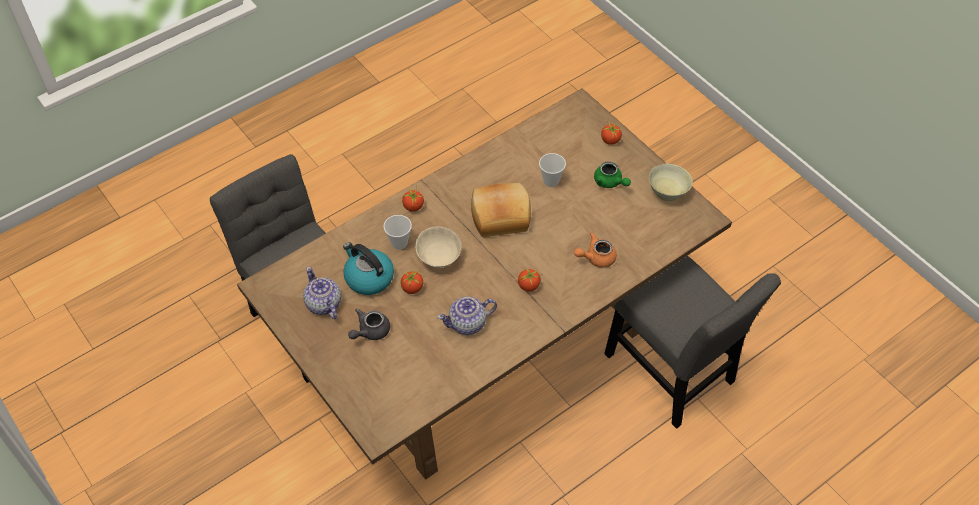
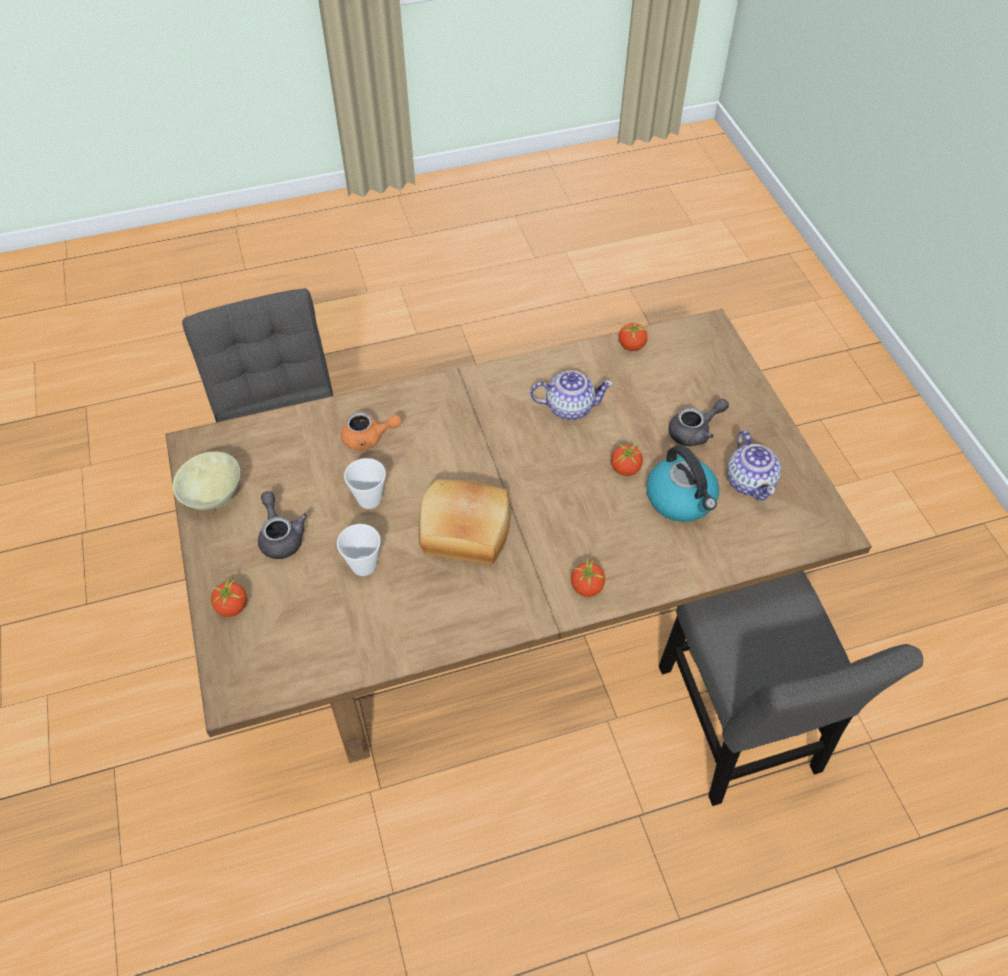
camera: 160 degrees left, 0 degrees up
cup [384,215,412,250] -> cup moved to [344,458,386,509]
beige bowl [415,226,461,268] -> none
tomato [518,268,541,292] -> tomato moved to [619,321,648,351]
green teapot [594,161,631,188] -> grey teapot [258,491,307,559]

